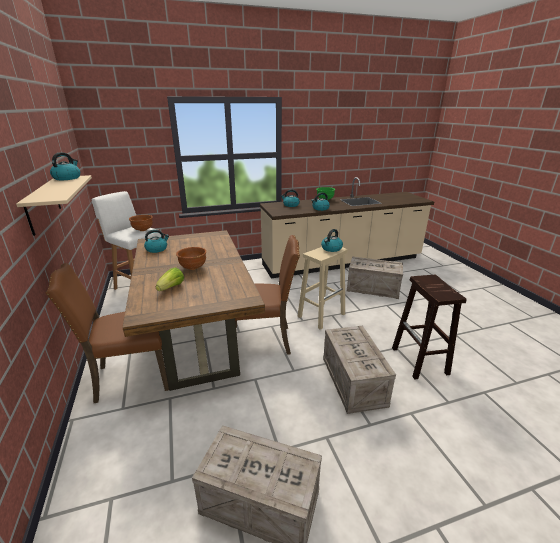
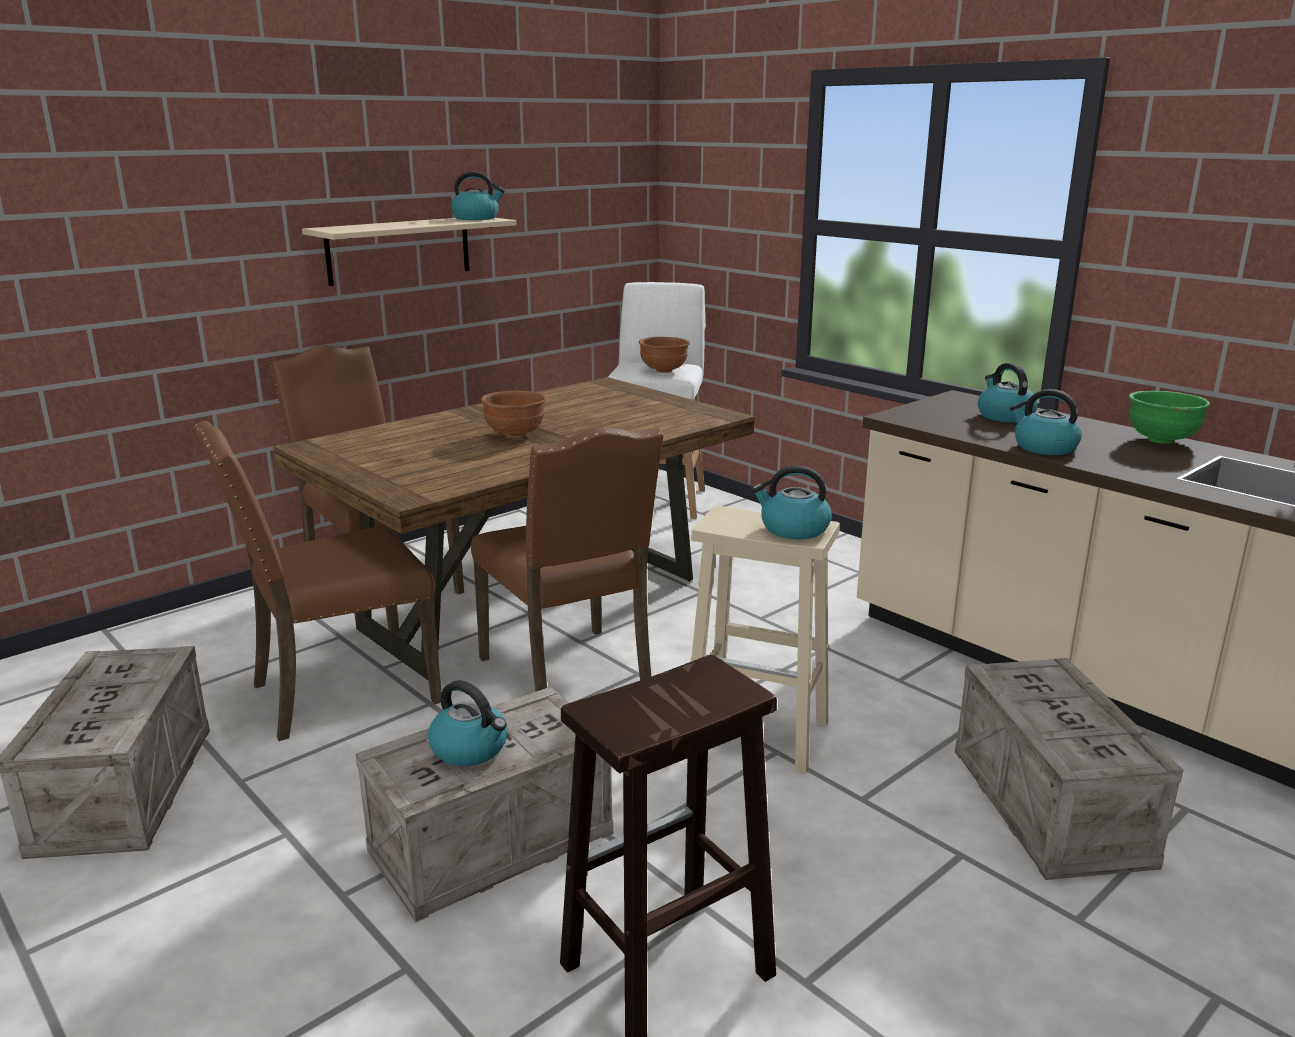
camera: 65 degrees right, 5 degrees down
kettle [144,229,169,253] -> kettle moved to [428,680,508,766]
lettuce [156,268,184,291] -> none
none -> brown chair [194,421,441,741]

